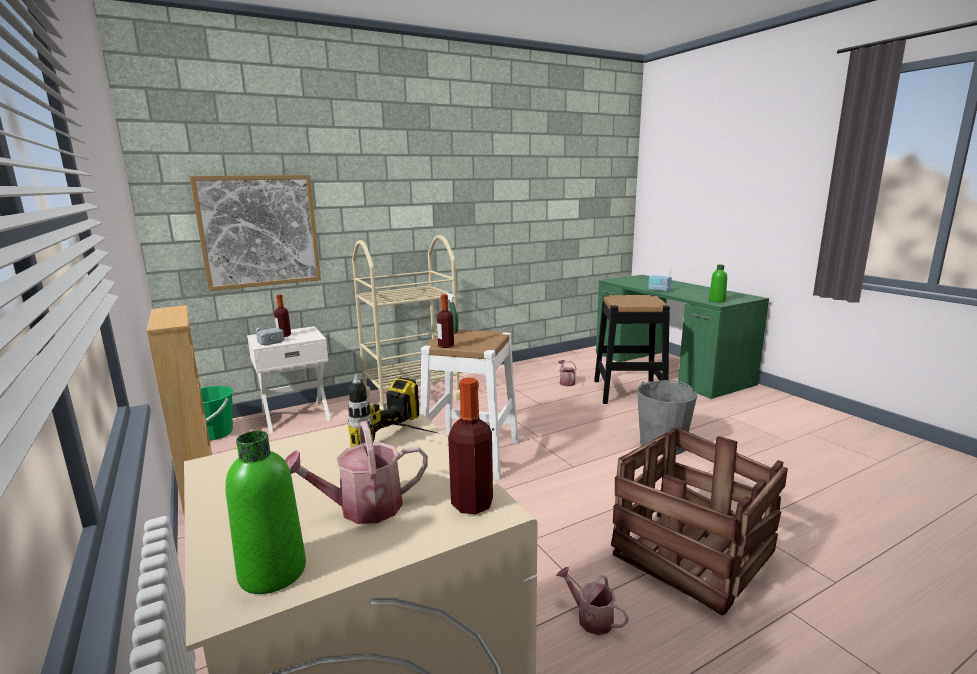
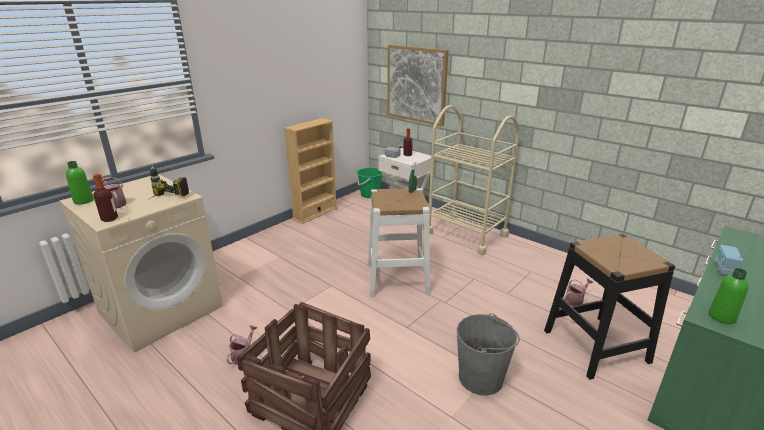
camera: 70 degrees right, 10 degrees up
bottle [437,294,454,348] -> none

